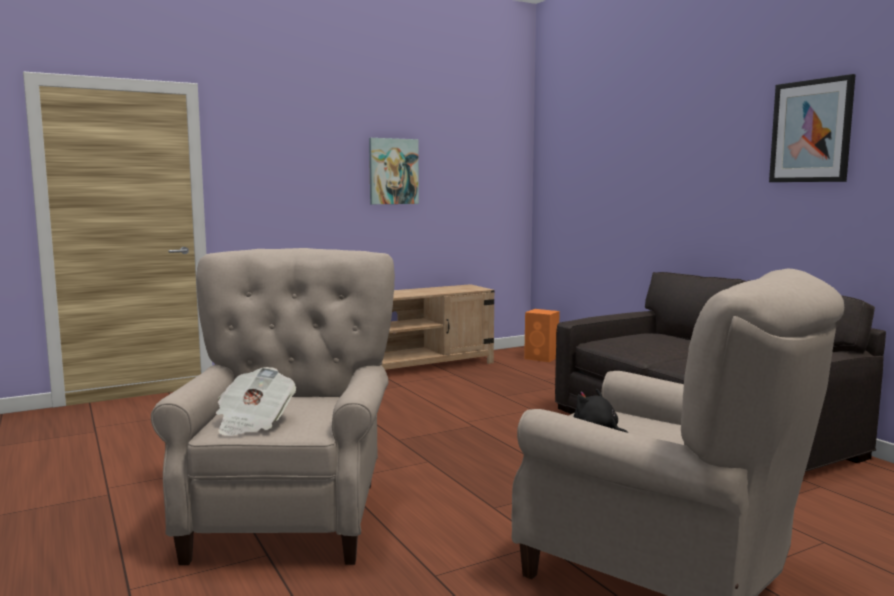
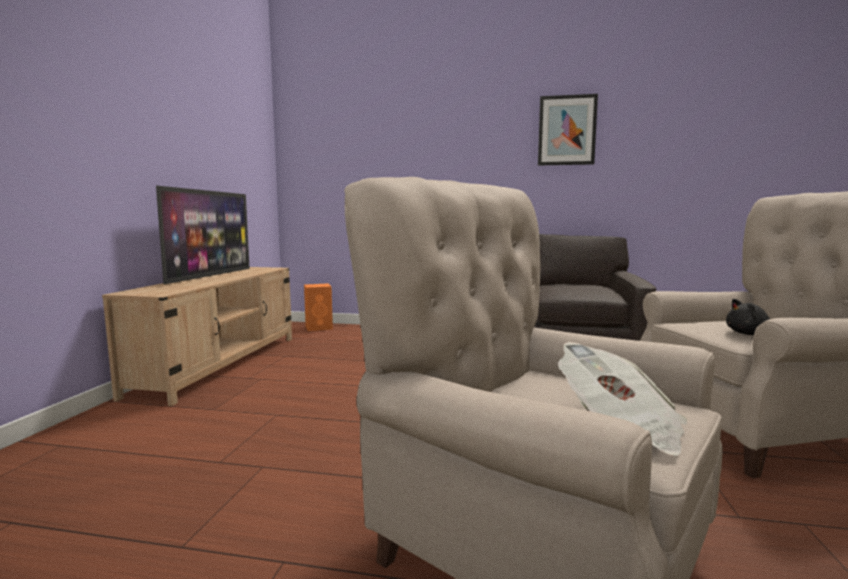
camera: 50 degrees left, 0 degrees up
picture [369,138,419,204] -> none
none -> television [156,186,250,284]

